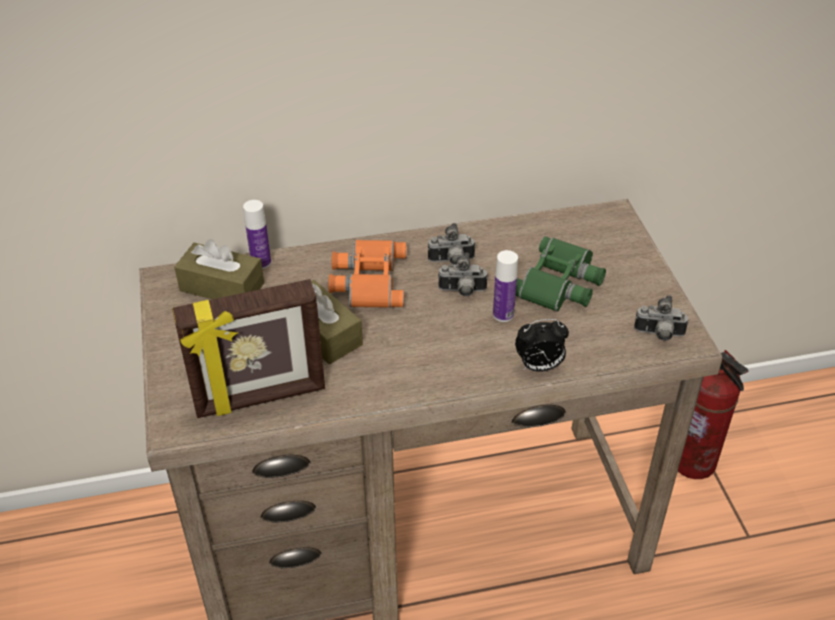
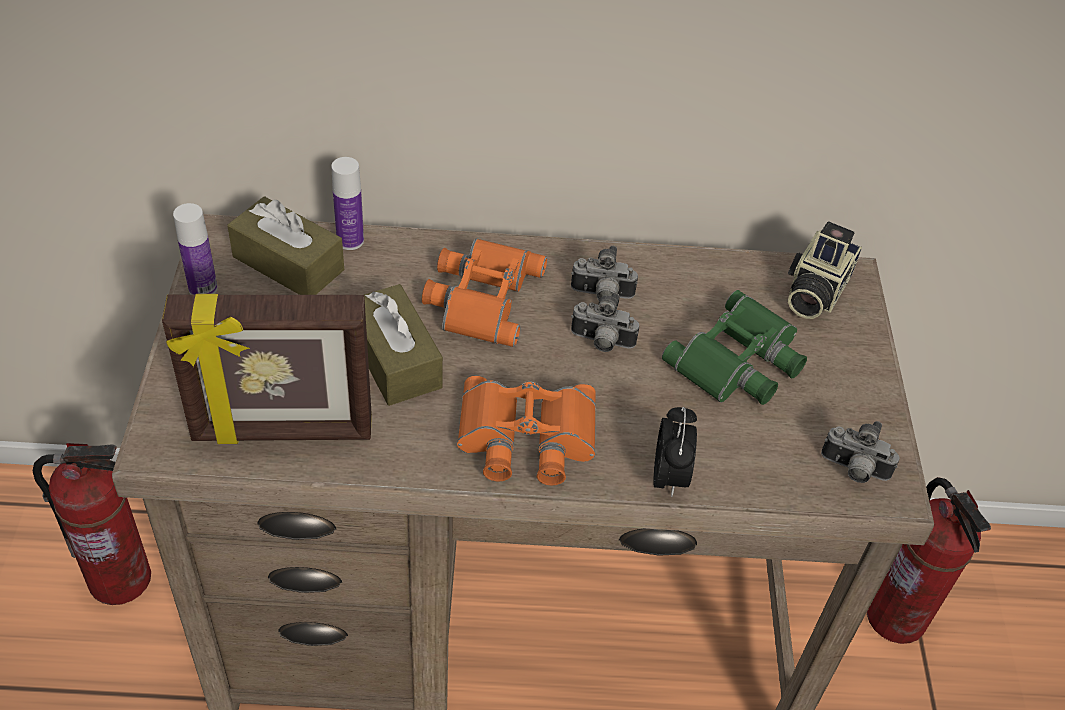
camera: 10 degrees right, 5 degrees up
bottle [493,250,518,322] -> bottle moved to [173,203,218,295]
alarm clock [515,319,569,372] -> alarm clock turned 90 degrees counterclockwise [653,407,697,497]
none -> fire extinguisher [33,443,151,605]
none -> orange binoculars [457,376,596,486]
none -> camera [788,222,862,319]

